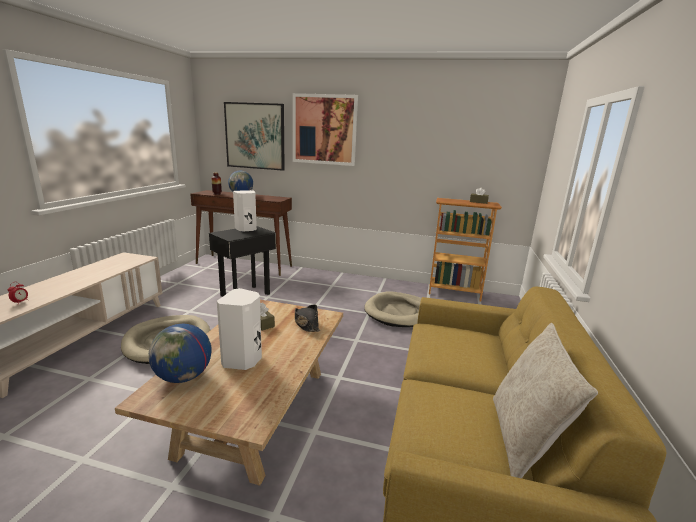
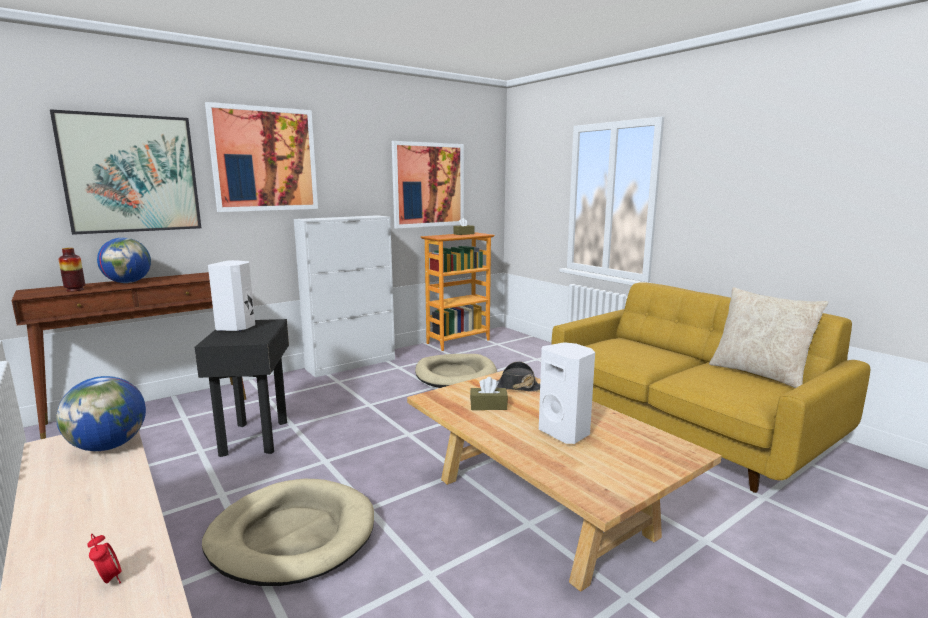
camera: 50 degrees left, 5 degrees down
globe [149,324,212,383] -> globe moved to [56,376,146,451]
none -> white cabinet [294,215,395,377]
none -> picture [392,141,464,229]

